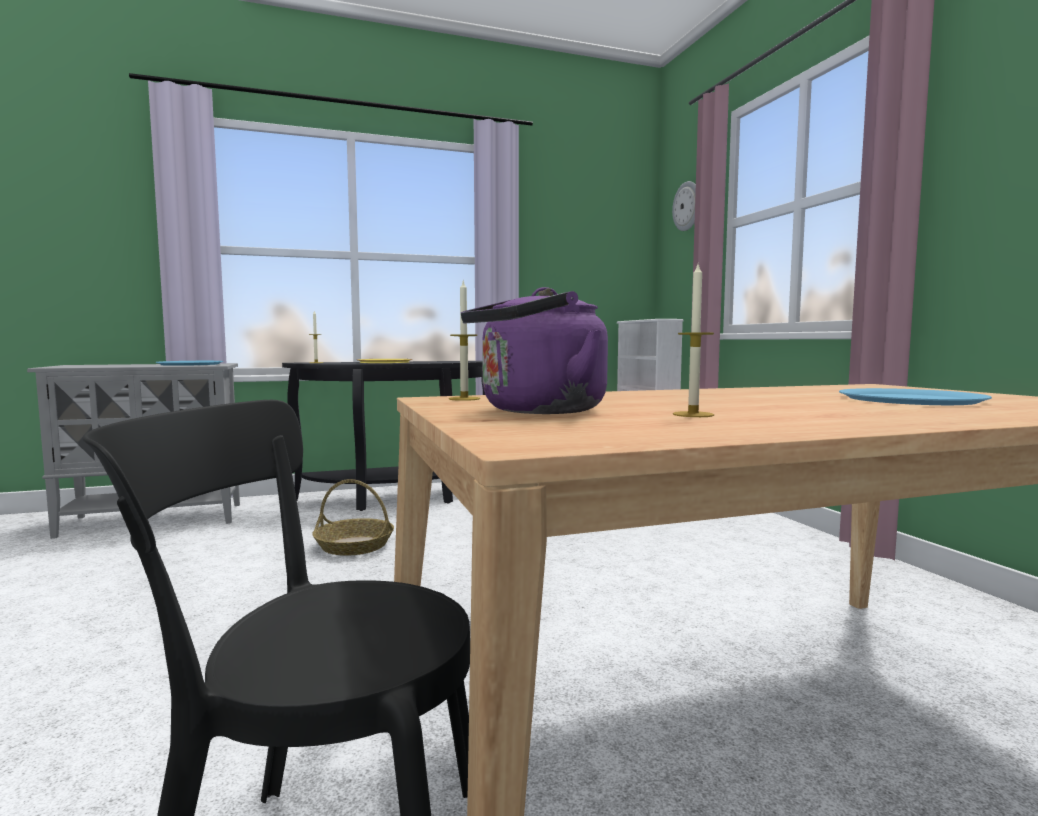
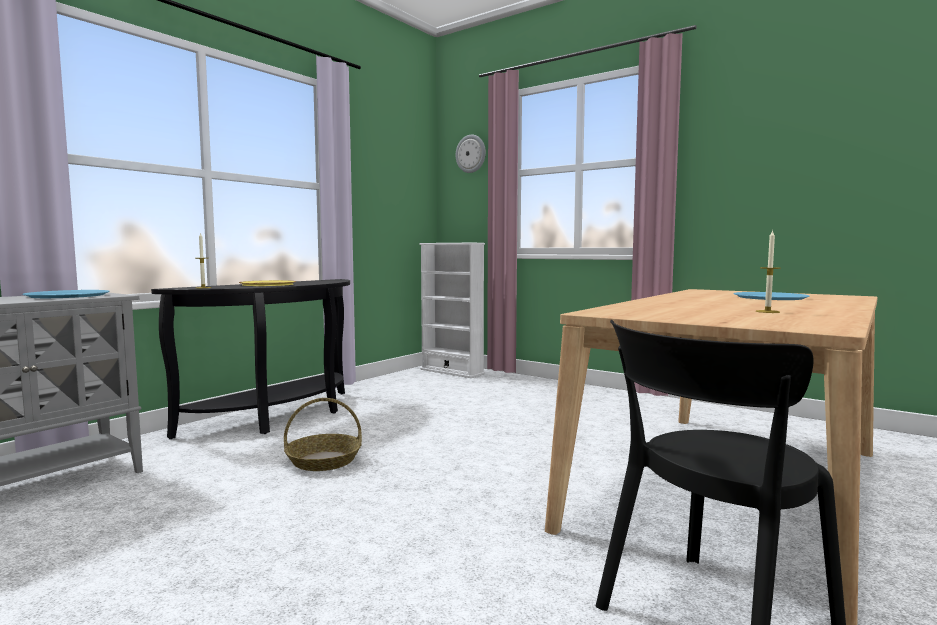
camera: 35 degrees left, 0 degrees up
candle [449,281,480,401] -> none
purple kettle [461,287,608,414] -> none

